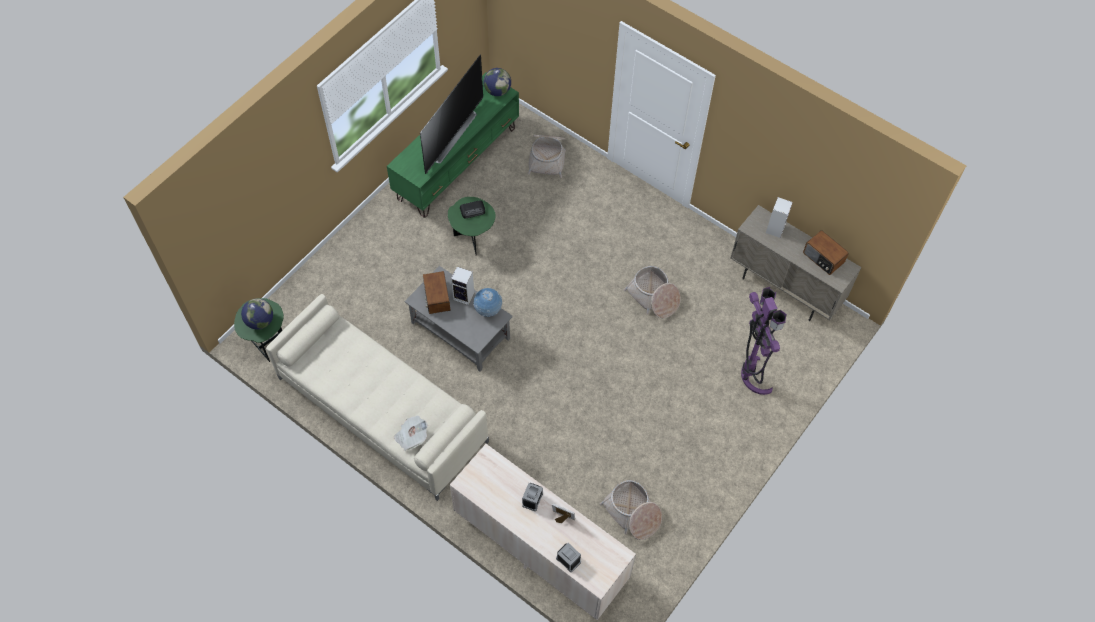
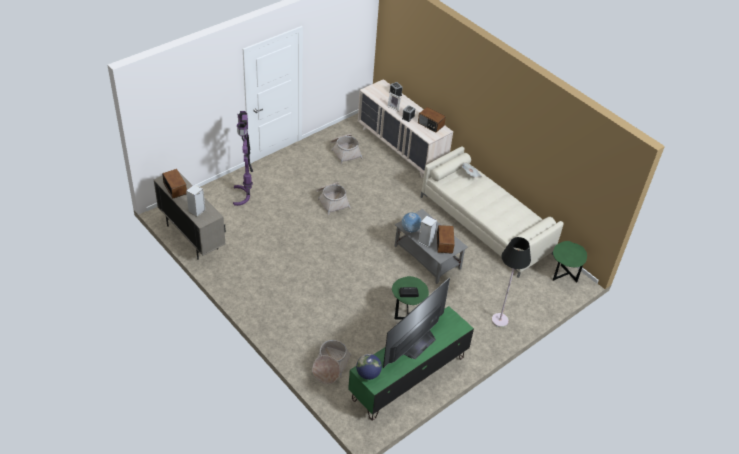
camera: 170 degrees left, 15 degrees down
globe [241,298,273,329] -> none
basket [624,266,681,318] -> basket moved to [316,182,351,215]
none -> radio [418,107,446,132]
none -> black floor lamp [491,237,531,327]

